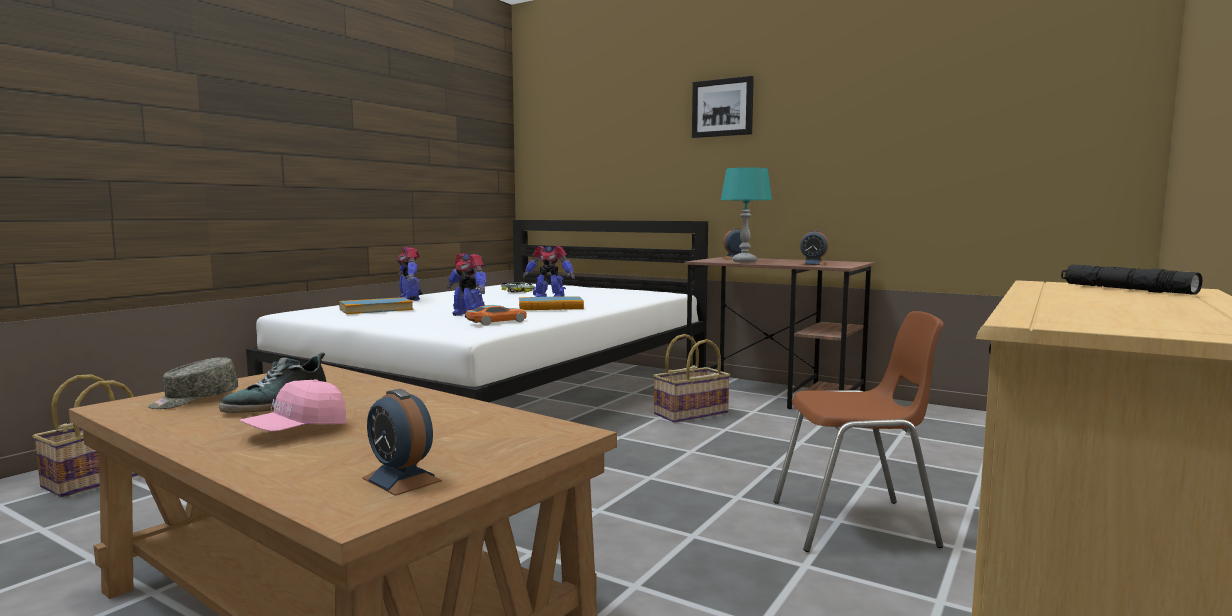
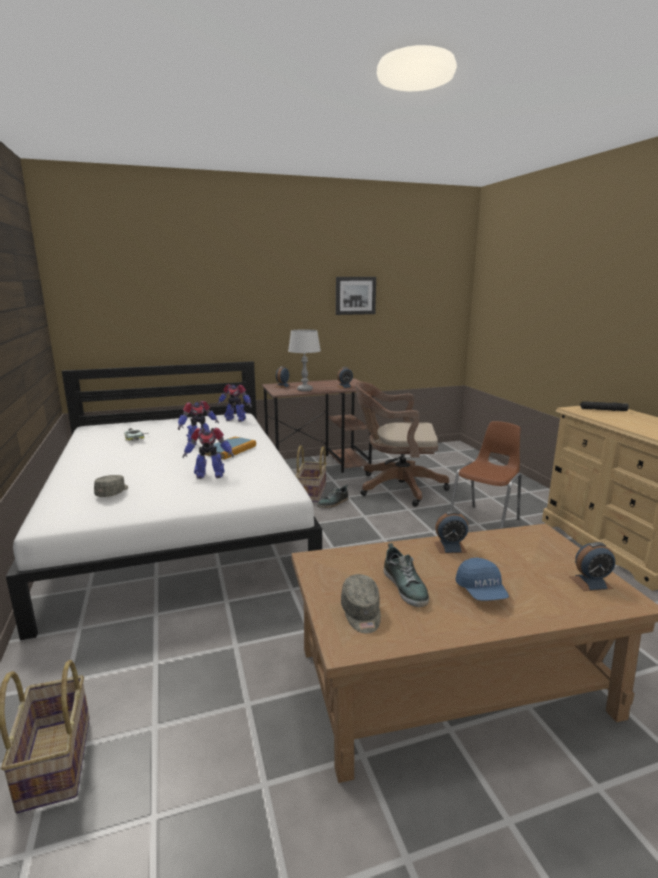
camera: 50 degrees left, 10 degrees up
pink cap [240,379,346,432] -> blue cap [455,558,509,601]
book [339,297,413,314] -> grey cap [94,475,128,497]
toy robot [397,247,422,301] -> toy robot moved to [217,384,252,422]
toy car [466,305,527,326] -> none
picture [692,76,754,138] -> picture moved to [336,277,376,315]
turquoise table lamp [721,167,772,263] -> grey table lamp [288,329,321,391]
none -> shoe [317,485,348,508]
none -> brown office chair [355,381,450,507]
none -> alarm clock [434,511,469,553]

